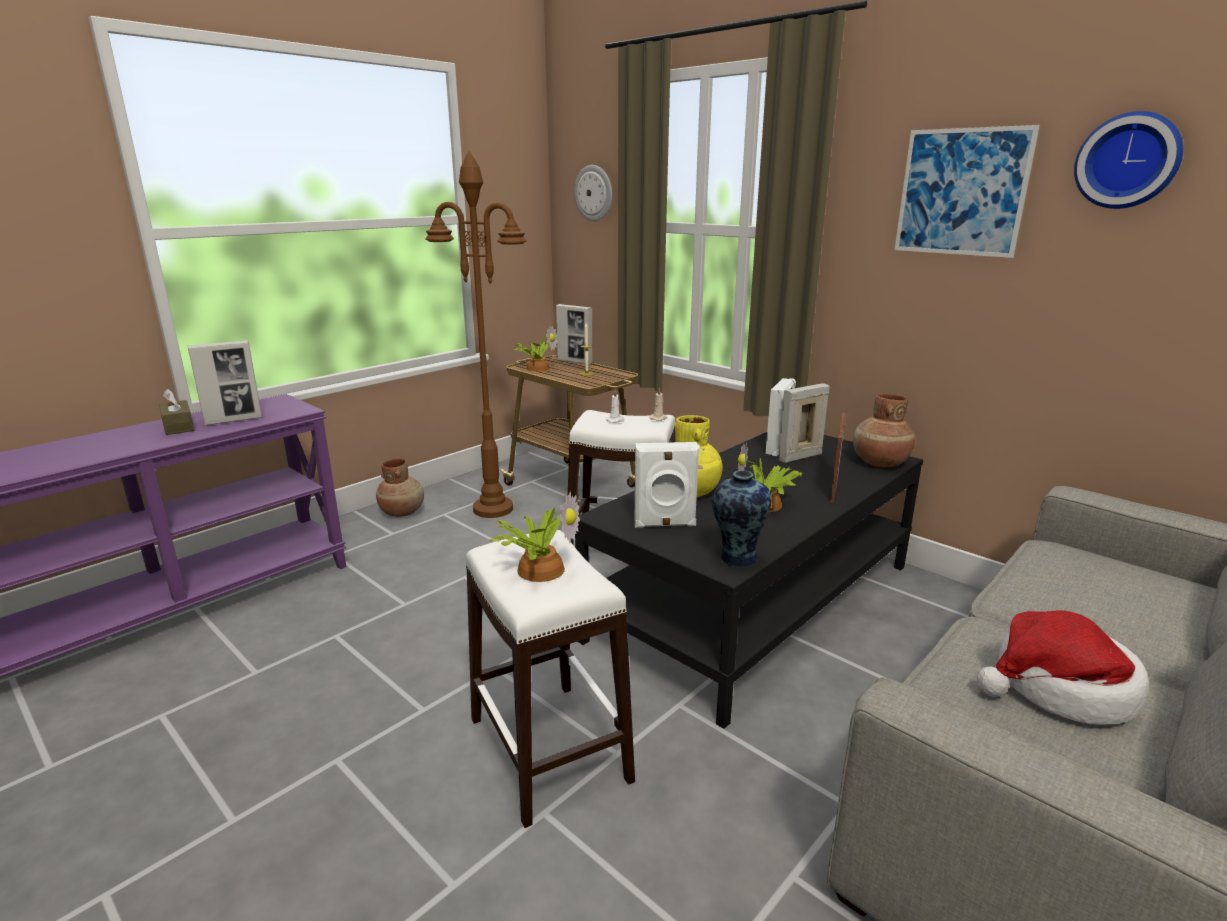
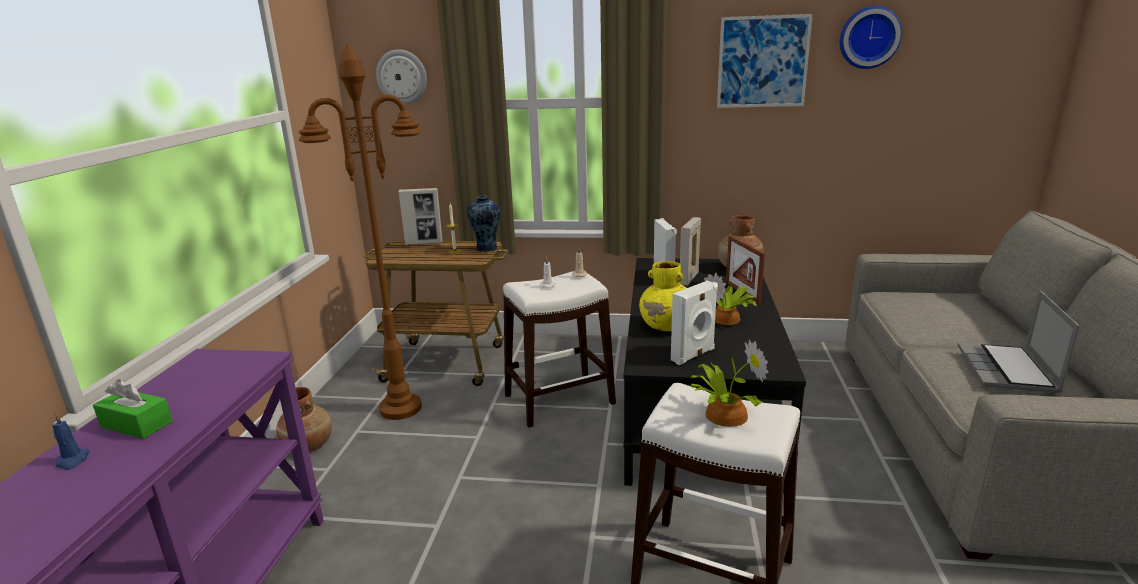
camera: 35 degrees left, 0 degrees up
brown tissue box [159,389,194,435] -> green tissue box [93,379,173,439]
picture frame [188,340,262,425] -> none
potted plant [514,325,558,372] -> none
vase [712,470,772,568] -> vase moved to [467,195,501,252]
hat [977,610,1149,725] -> laptop [957,290,1080,393]
none -> blue candle [52,413,90,470]

